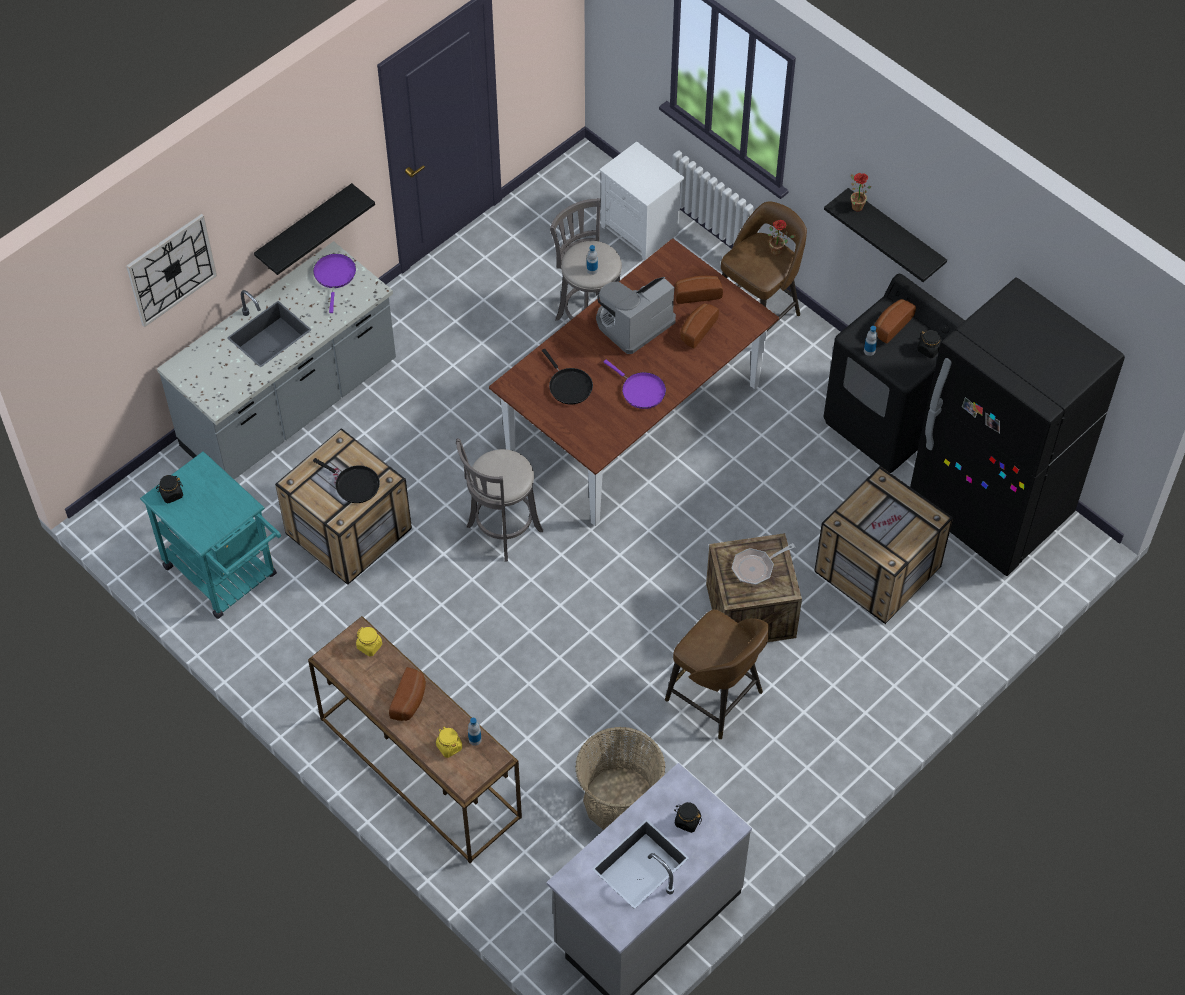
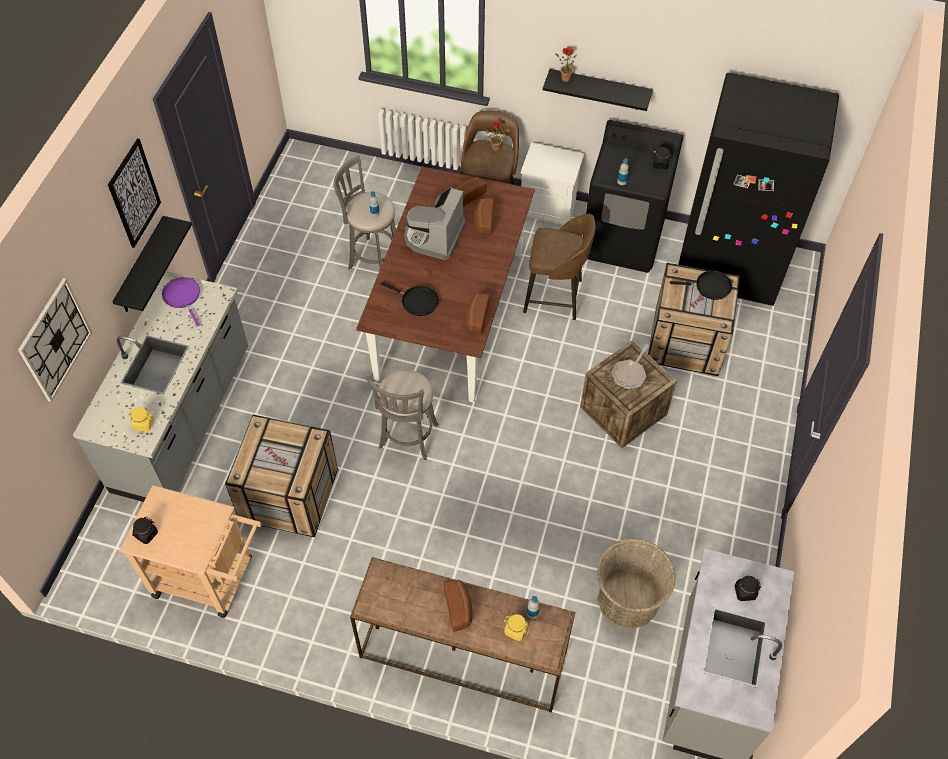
camera: 30 degrees left, 0 degrees up
turquoise cart [140,451,281,619] -> beige cart [119,485,262,618]
black frying pan [313,458,380,503] -> black frying pan moved to [670,271,732,300]
yellow jar [356,627,382,656] -> yellow jar moved to [129,407,154,431]
white nightstand [599,141,685,261] -> white nightstand moved to [521,142,584,225]
purple frying pan [604,360,666,409] -> none
brown stool [665,609,769,739] -> brown stool moved to [523,214,595,320]
bread [875,299,916,344] -> bread moved to [465,293,490,334]
none -> picture [108,138,161,248]

